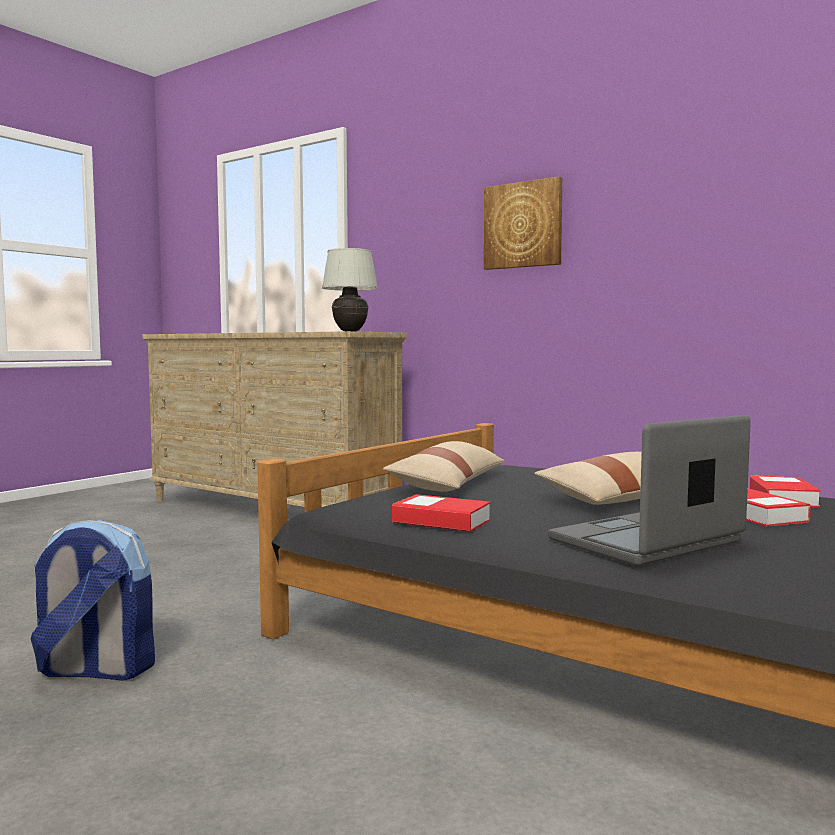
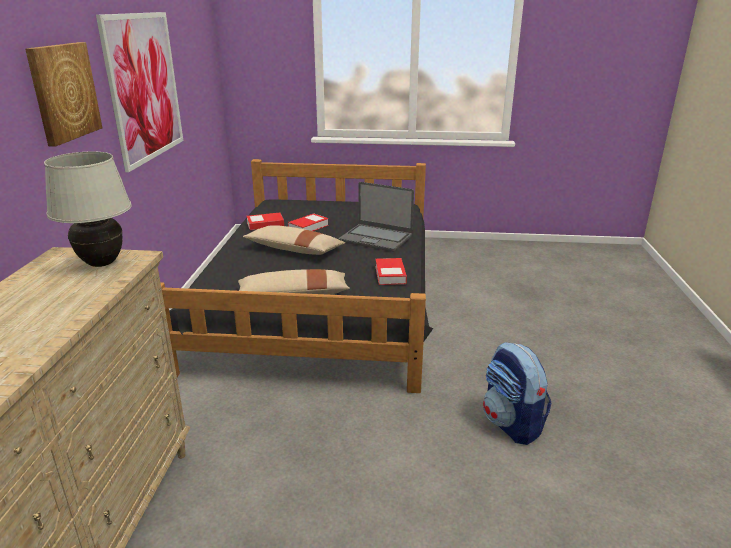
camera: 120 degrees left, 20 degrees up
none -> picture [96,12,183,172]

